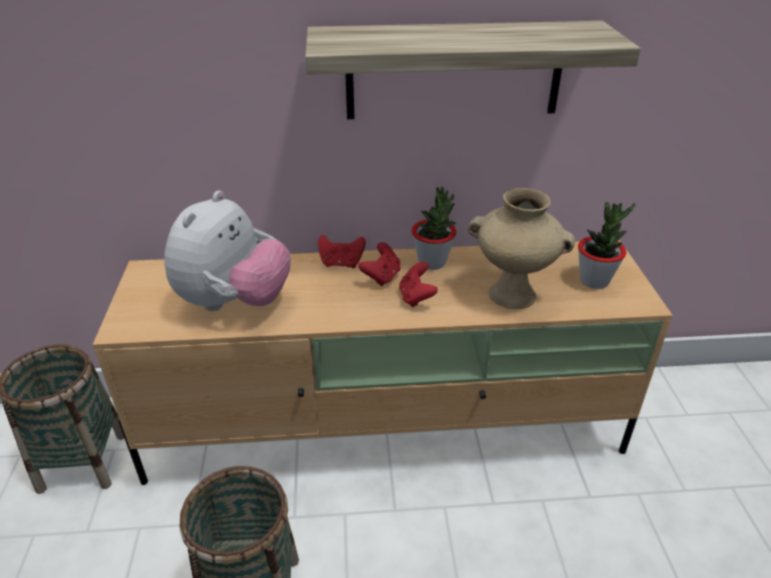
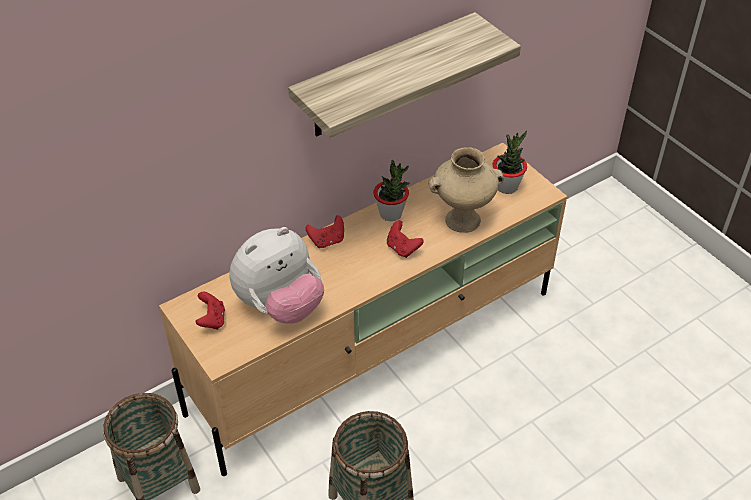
camera: 30 degrees left, 10 degrees up
plush toy [164,190,291,311] -> plush toy turned 60 degrees clockwise [229,227,324,324]
red game controller [359,242,401,286] -> red game controller moved to [195,292,225,330]

